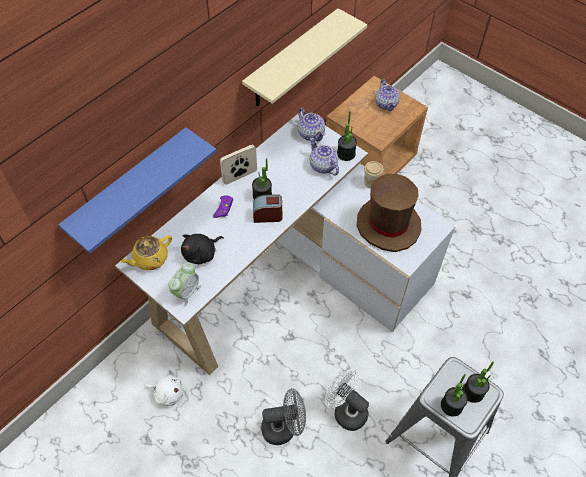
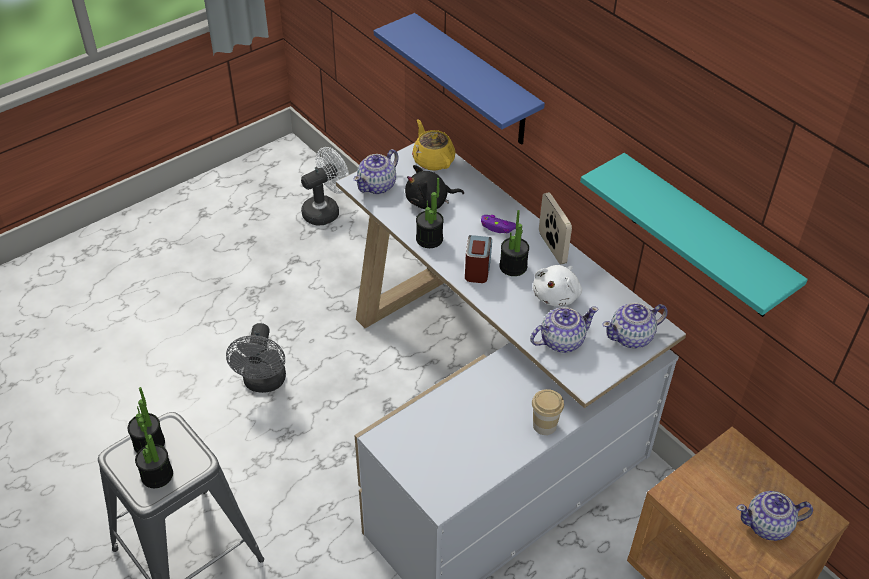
camera: 100 degrees right, 10 degrees down
white plush toy [144,375,183,406] -> white plush toy moved to [533,265,582,307]
alarm clock [168,263,201,307] -> teapot [353,149,399,194]
black plush toy [181,234,224,264] -> black plush toy turned 75 degrees counterclockwise [405,165,464,209]
beige shelf [242,8,367,106] -> turquoise shelf [580,153,808,317]
white fan [325,369,369,431] -> white fan moved to [301,147,349,225]
potted plant [337,111,357,161] -> potted plant moved to [416,178,444,248]
brown hat [357,174,421,252] -> none

